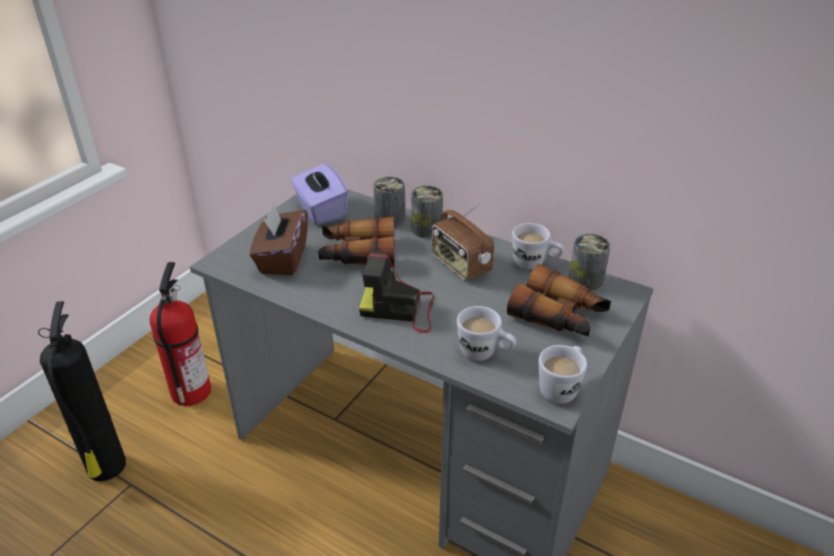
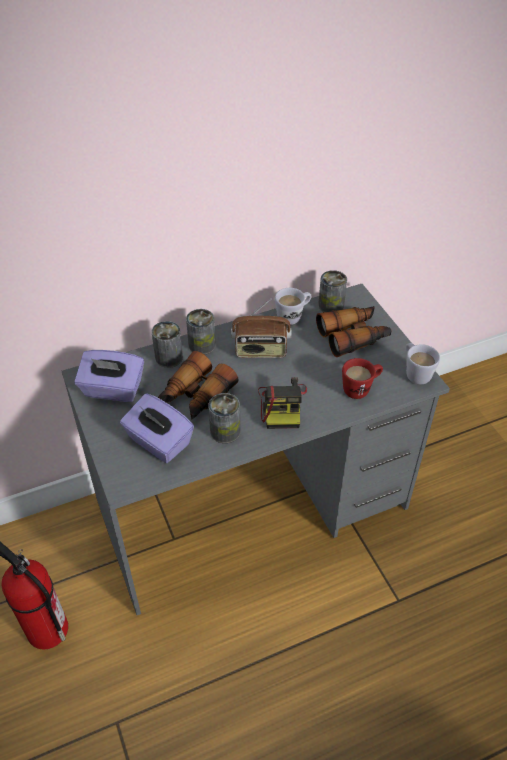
camera: 55 degrees left, 10 degrees up
fire extinguisher [38,301,126,481] -> none
brown tissue box [250,204,308,275] -> purple tissue box [120,394,194,463]
camera [359,251,434,333] -> camera turned 45 degrees counterclockwise [258,377,307,429]
white mug [457,306,516,361] -> red mug [342,358,383,399]
none -> can [208,393,241,443]

